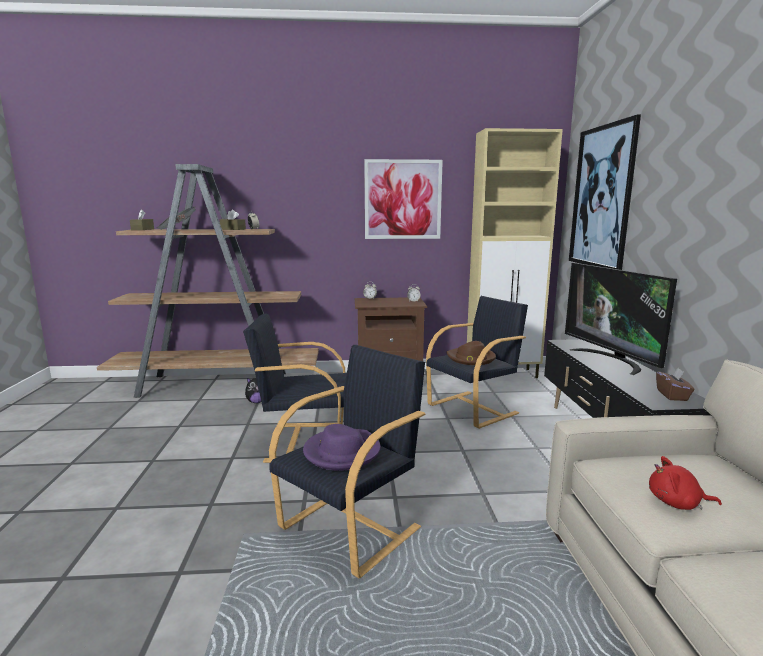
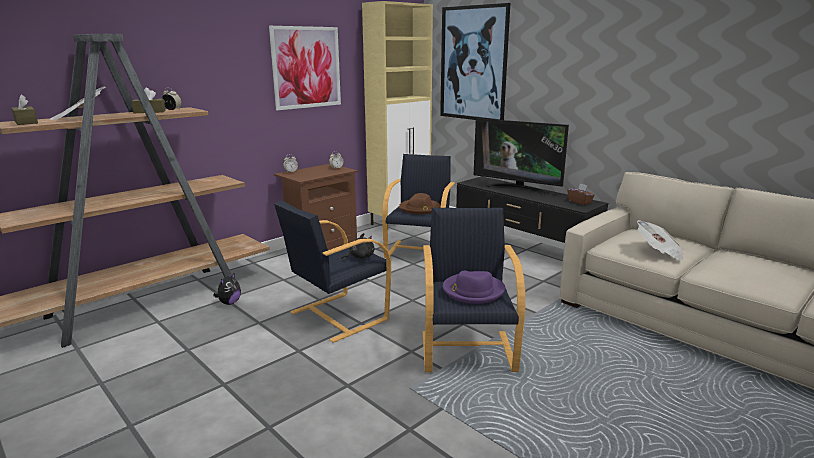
camera: 40 degrees left, 5 degrees up
red plush toy [649,456,722,510] -> newspaper [637,220,684,261]
none -> black plush toy [341,233,374,260]

